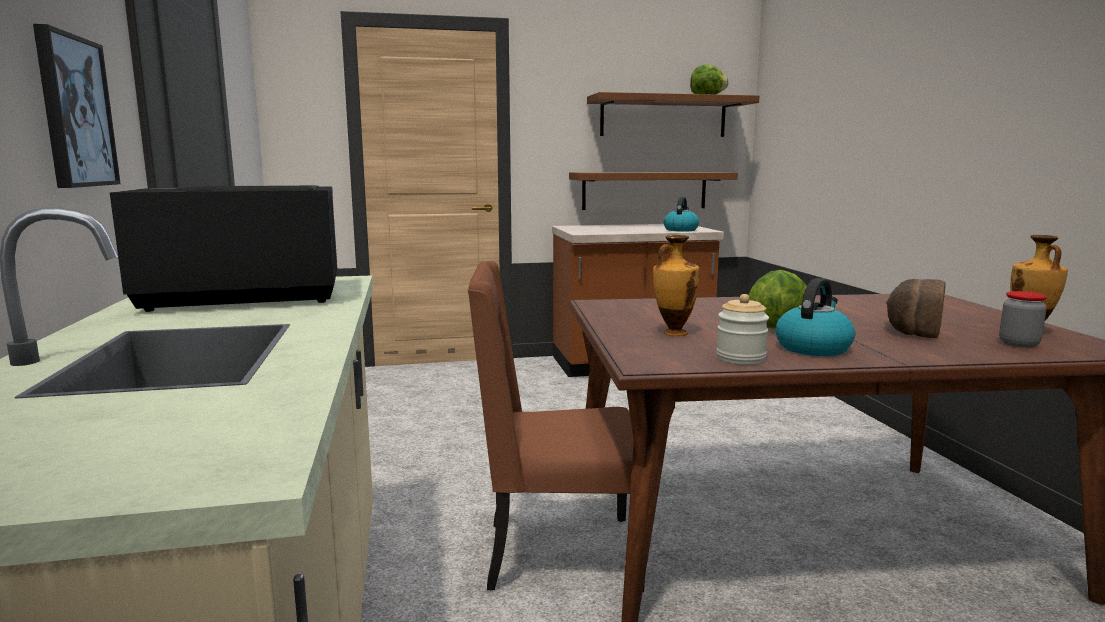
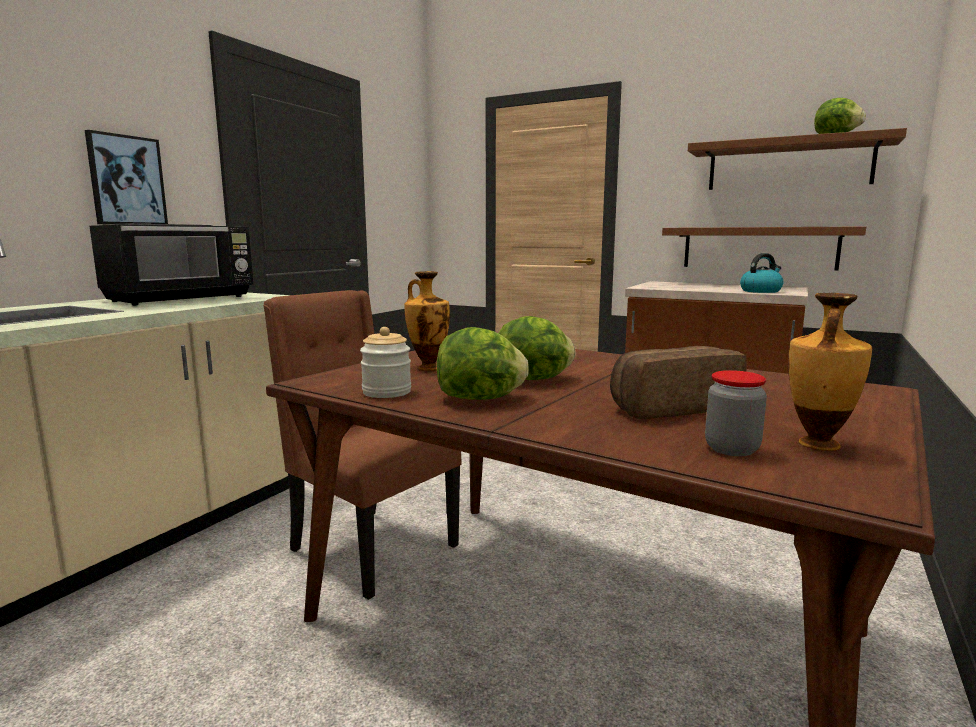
camera: 40 degrees right, 0 degrees up
black microwave [110,185,337,312] -> black microwave turned 105 degrees clockwise [89,224,253,306]
kettle [776,278,855,356] -> lettuce [437,327,529,400]

